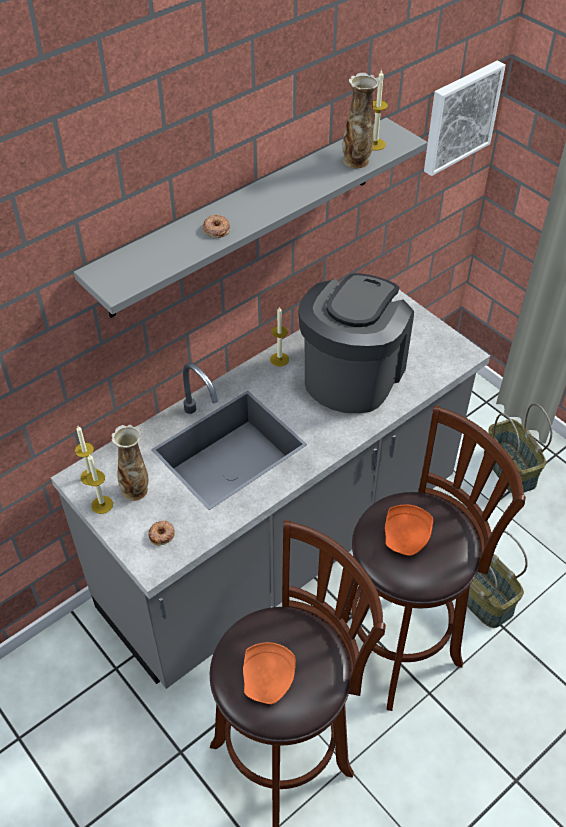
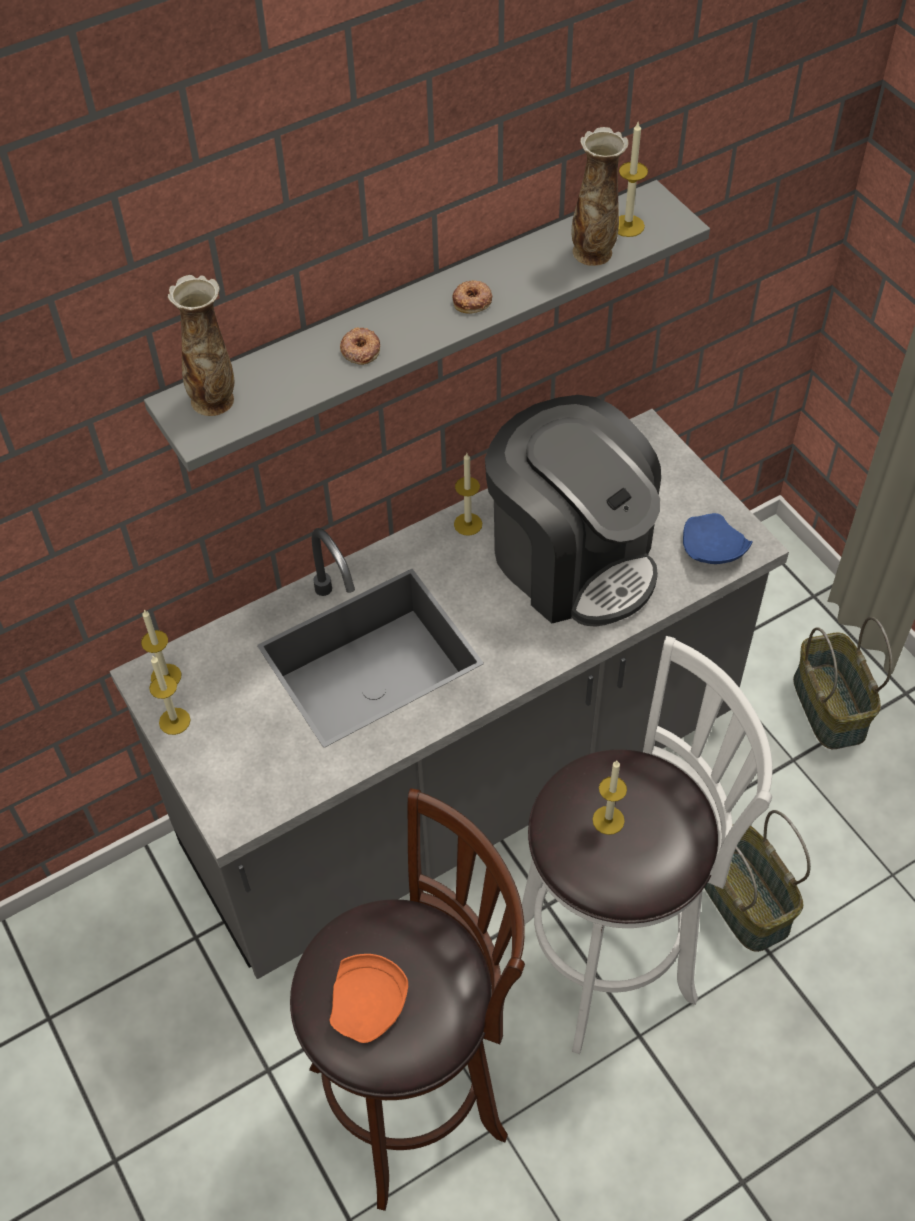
camera: 10 degrees right, 5 degrees up
vase [112,425,149,501] -> vase moved to [168,275,234,416]
donut [148,520,175,545] -> donut moved to [452,280,492,314]
coffee machine [298,273,414,413] -> coffee machine turned 105 degrees clockwise [485,395,661,627]
brown stool [342,406,526,711] -> white stool [522,636,772,1054]
orange plate [385,504,433,556] -> candle [593,761,627,835]
picture [424,61,506,176] -> none
none -> blue plate [683,513,753,564]

